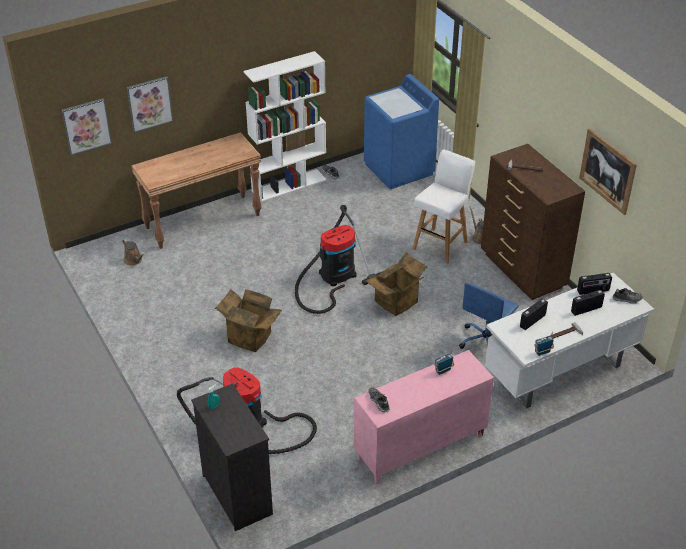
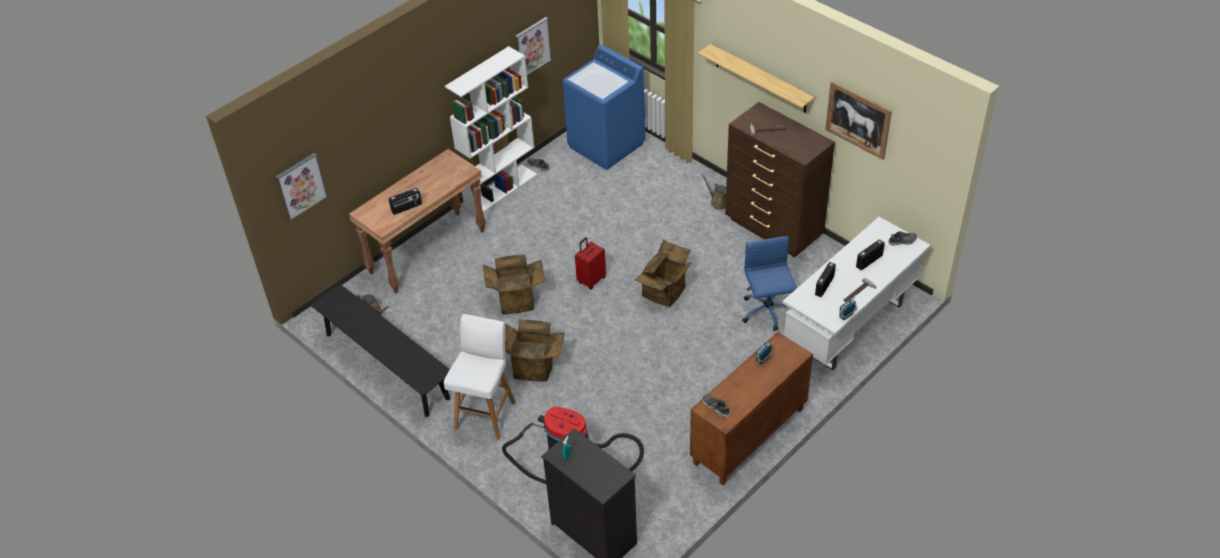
camera: 15 degrees left, 5 degrees up
picture [127,76,173,133] -> picture moved to [515,17,552,76]
vacuum cleaner [295,205,383,314] -> red suitcase [575,237,606,289]
pink cabinet [354,350,494,484] -> brown cabinet [690,332,813,485]
white stool [412,149,475,264] -> white stool moved to [444,314,516,440]
blue office chair [459,283,519,349] -> blue office chair turned 150 degrees clockwise [742,236,797,331]
radio [577,273,612,295] -> radio moved to [389,188,422,215]
none -> black bench [311,284,450,417]
none -> cardboard box [483,254,546,315]
none -> shelf [698,44,815,113]

